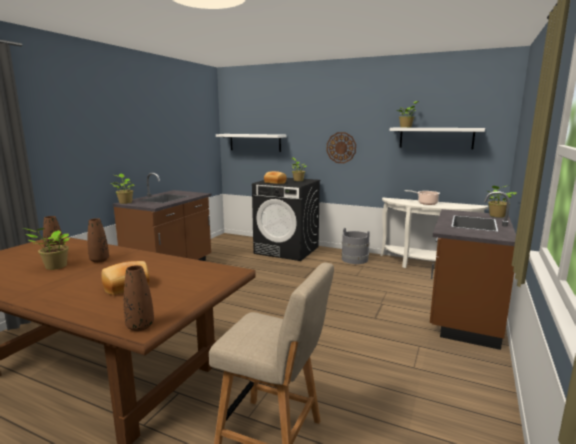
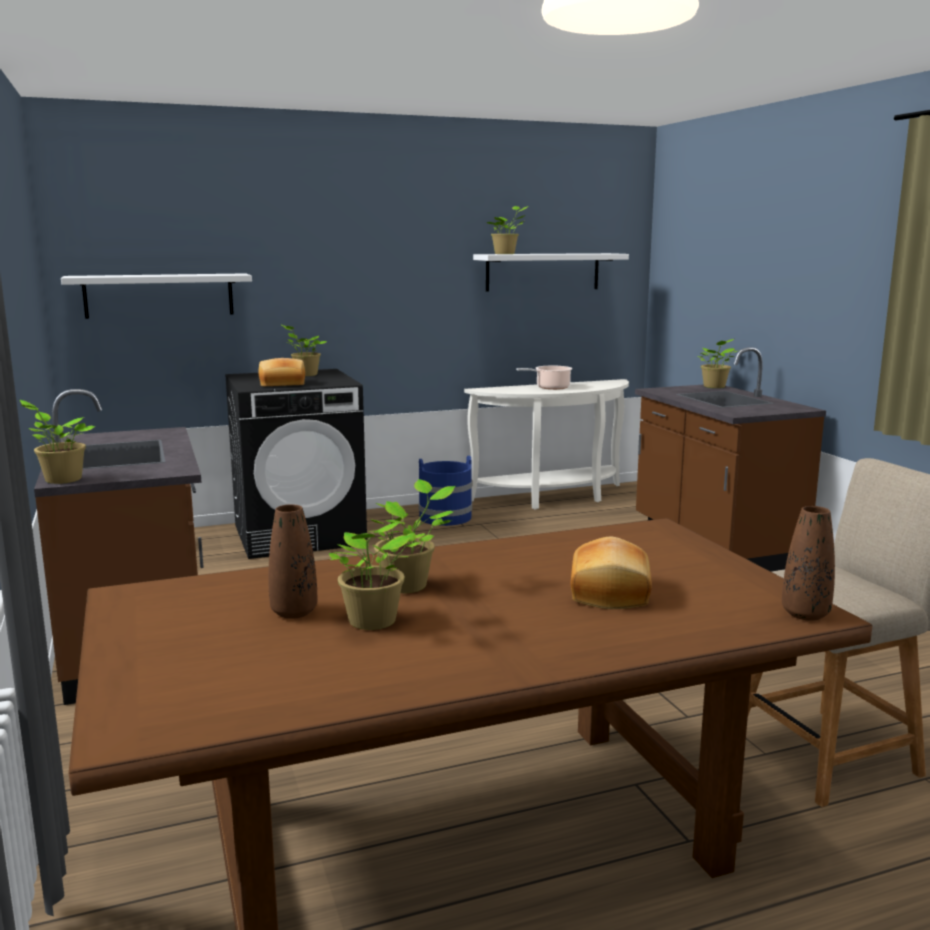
camera: 45 degrees left, 0 degrees up
brown vase [87,218,109,263] -> potted plant [367,479,455,593]
wall clock [327,132,356,163] -> none
grey bucket [341,228,370,264] -> blue bucket [418,456,472,526]

